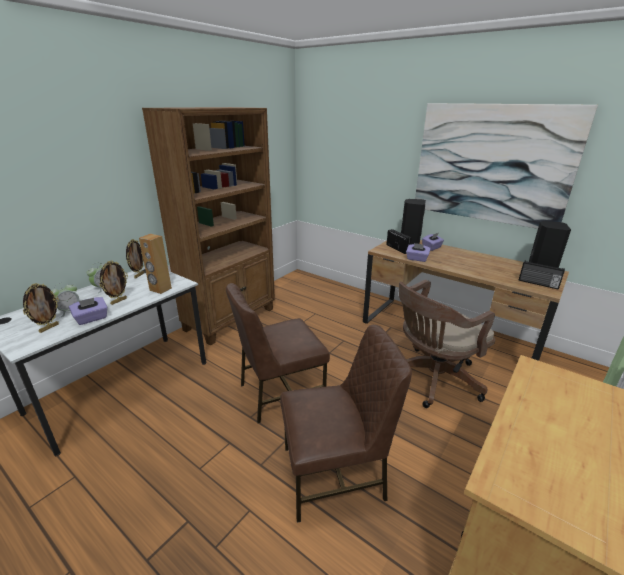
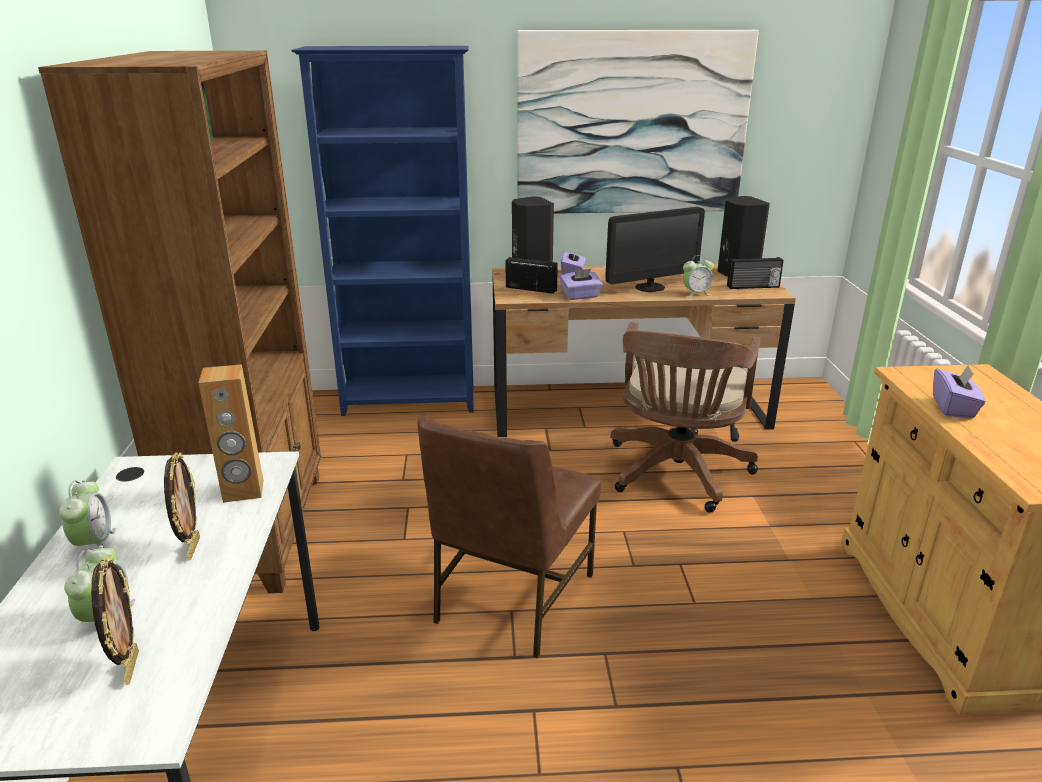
camera: 40 degrees left, 0 degrees up
purple tissue box [69,297,108,325] -> purple tissue box moved to [933,365,986,418]
picture frame [126,239,144,279] -> none
brown chair [280,325,412,523] -> none
none -> blue bookcase [291,46,474,416]
none -> monitor [606,207,705,292]
none -> alarm clock [683,255,714,298]

